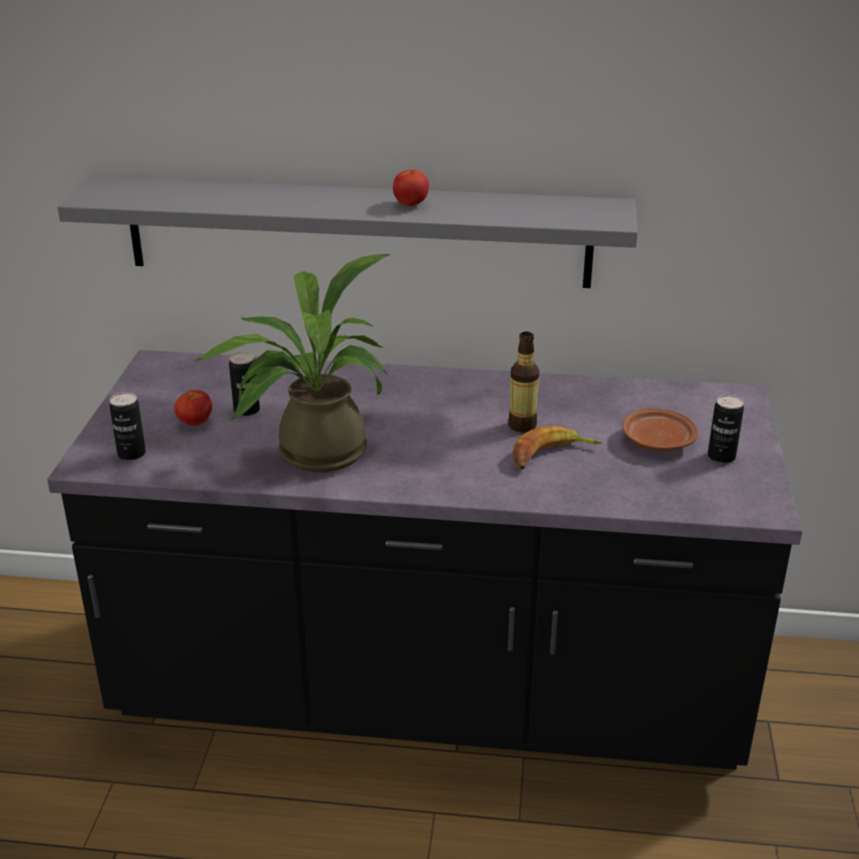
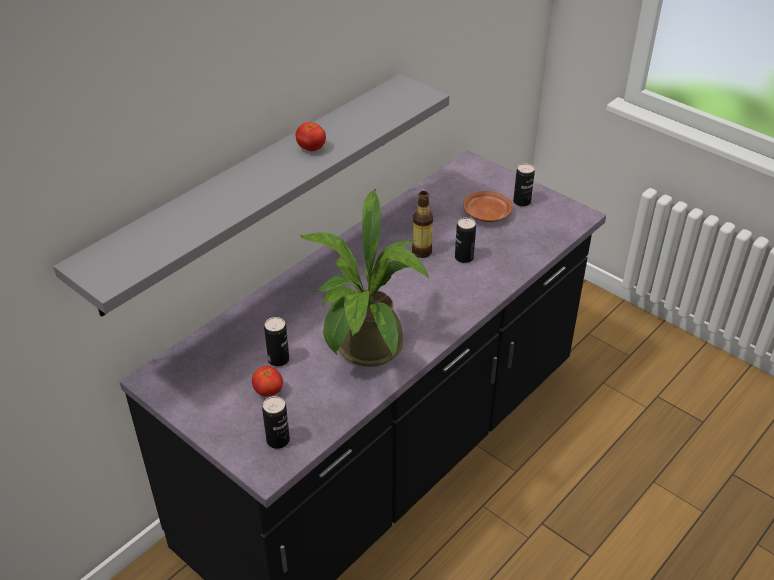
camera: 55 degrees left, 10 degrees up
banana [512,426,602,469] -> can [455,218,476,263]

